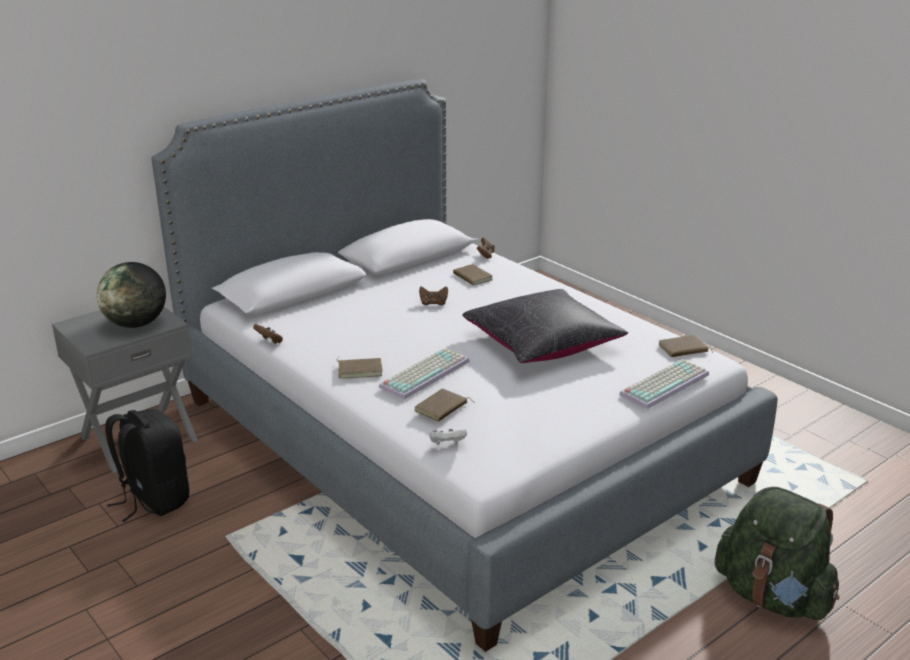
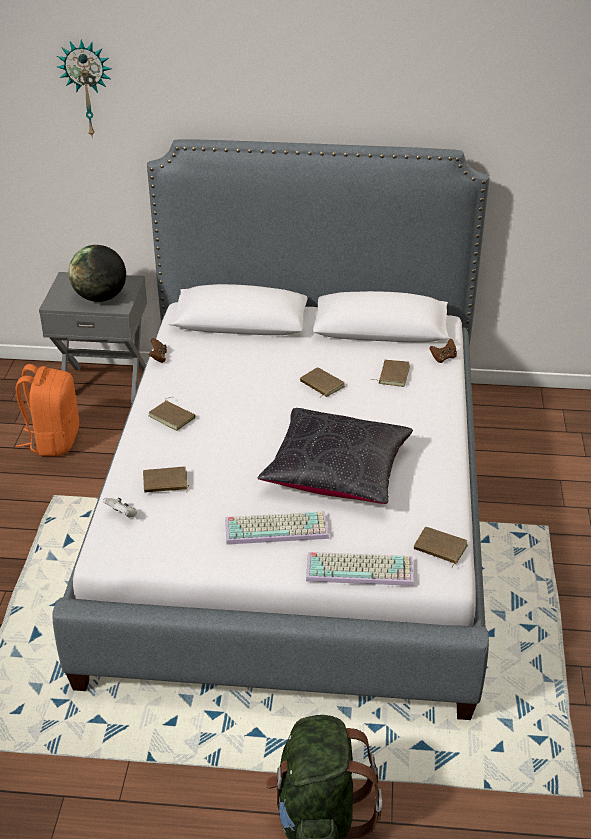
camera: 45 degrees right, 10 degrees up
black backpack [105,409,189,522] -> orange backpack [16,364,79,456]
keyboard [379,348,469,400] -> keyboard moved to [225,511,329,545]
brown game controller [419,286,448,305] -> brown book [300,367,345,397]
none -> wall clock [57,40,112,136]

